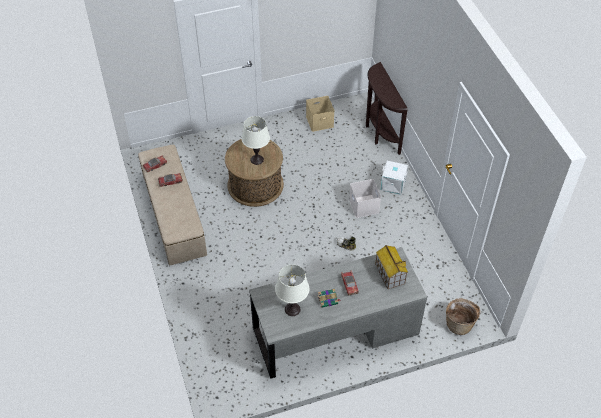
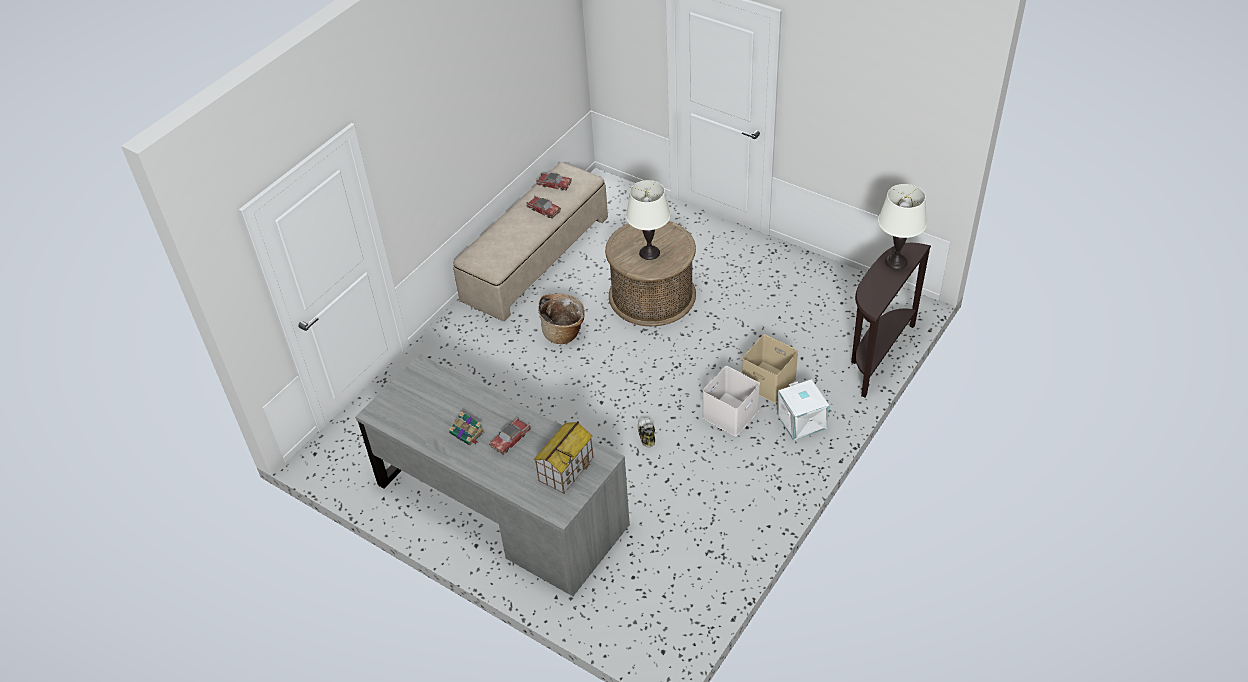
camera: 55 degrees right, 5 degrees down
white table lamp [275,264,309,316] -> white table lamp moved to [878,184,927,269]
beige storage box [306,96,335,132] -> beige storage box moved to [742,334,798,403]
basket [446,299,480,335] -> basket moved to [538,294,585,344]

